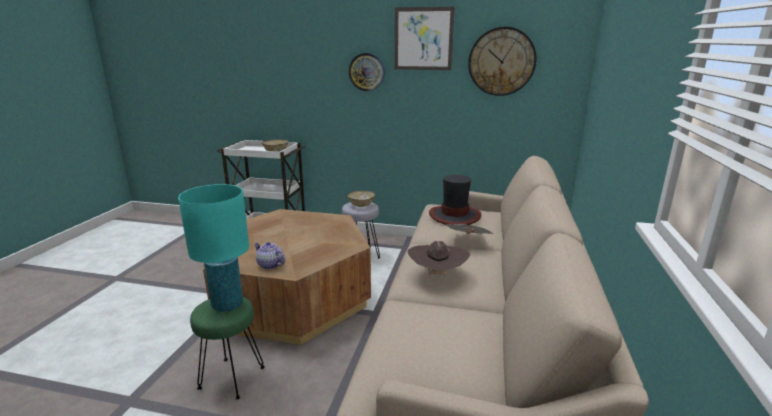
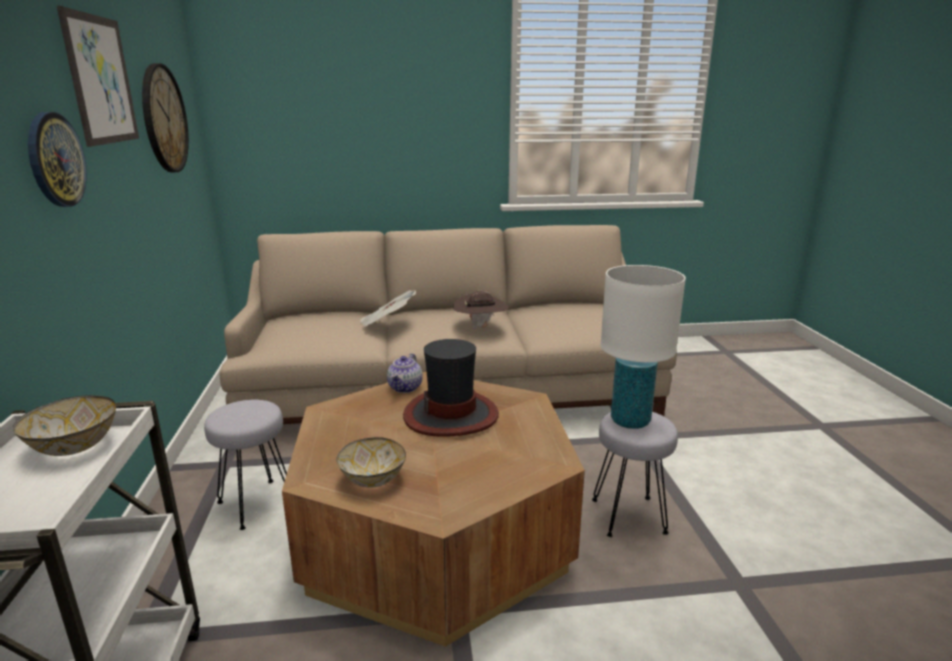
camera: 110 degrees left, 0 degrees up
turquoise table lamp [178,184,249,312] -> white table lamp [601,265,686,429]
green stool [190,297,265,400] -> grey stool [592,412,678,537]
teapot [254,242,285,269] -> teapot moved to [387,353,423,393]
bowl [347,190,375,207] -> bowl moved to [336,437,406,488]
hat [429,175,481,225] -> hat moved to [403,339,499,437]

